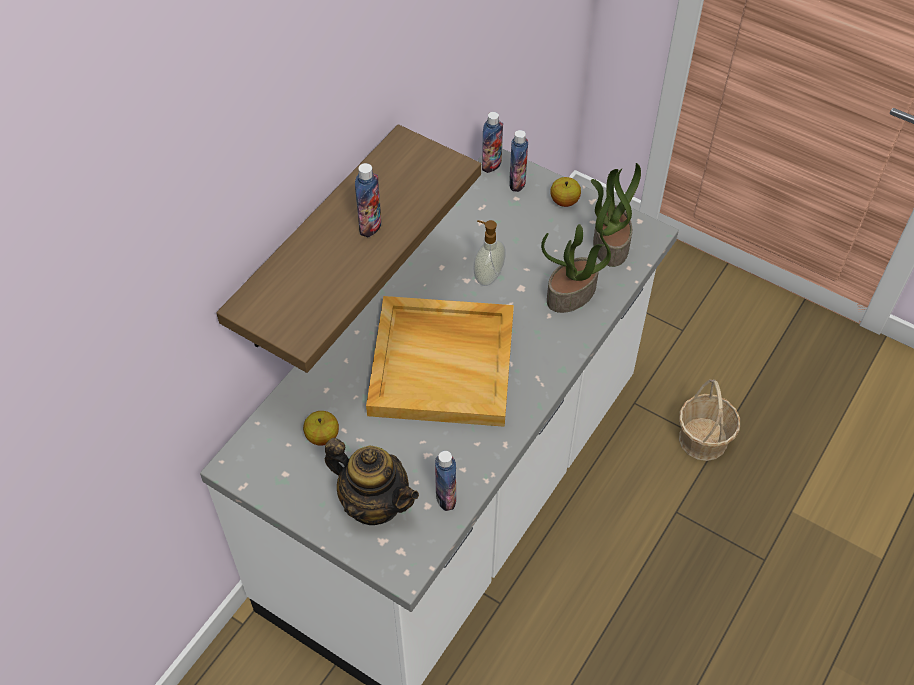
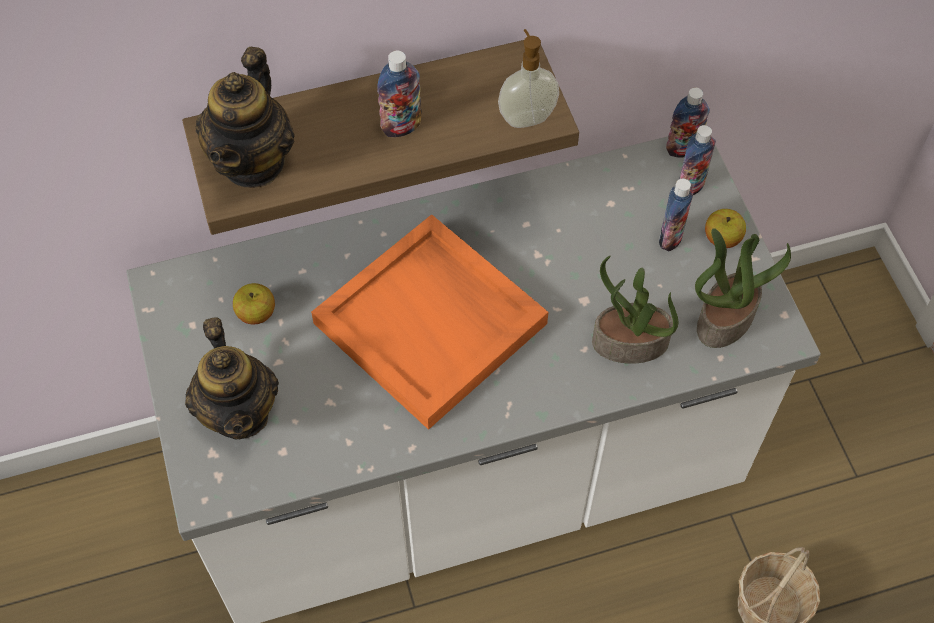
camera: 40 degrees right, 5 degrees up
beige tray [366,296,514,427] -> orange tray [311,214,548,430]
bottle [435,451,456,511] -> bottle moved to [659,178,693,251]
soap dispenser [473,220,506,286] -> soap dispenser moved to [498,29,559,128]
none -> teapot [195,47,295,188]

